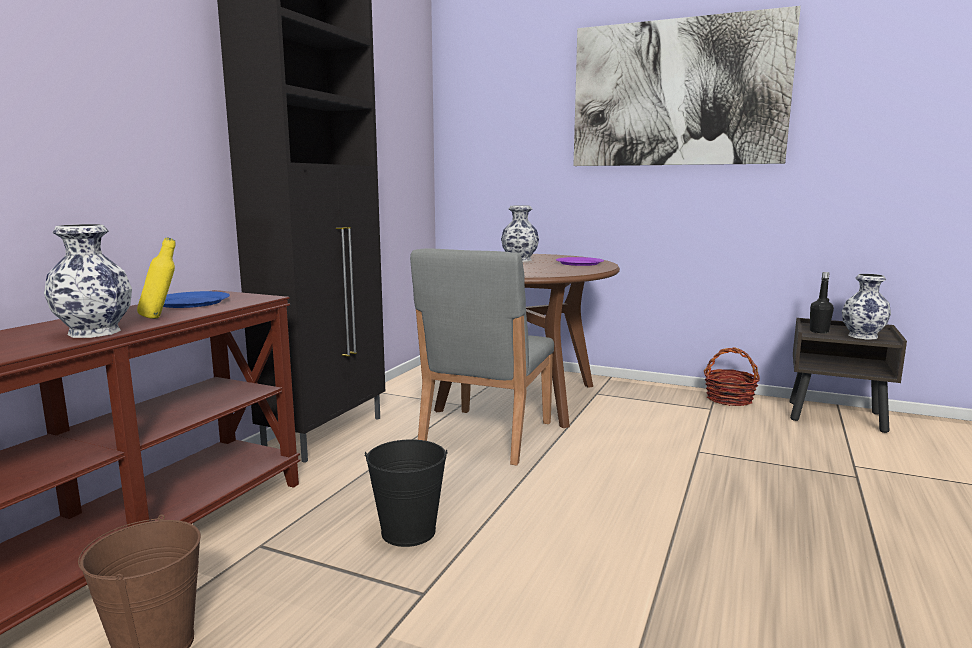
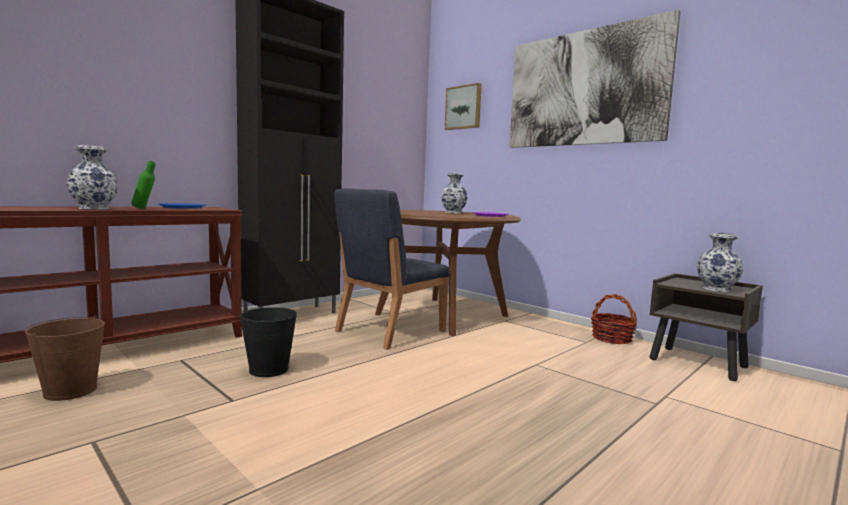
camera: 20 degrees right, 5 degrees down
yellow bottle [137,237,176,319] -> green bottle [132,161,156,209]
grey chair [410,249,554,466] -> blue chair [334,188,450,350]
black bottle [810,272,834,333] -> none
none -> picture [445,83,482,130]

